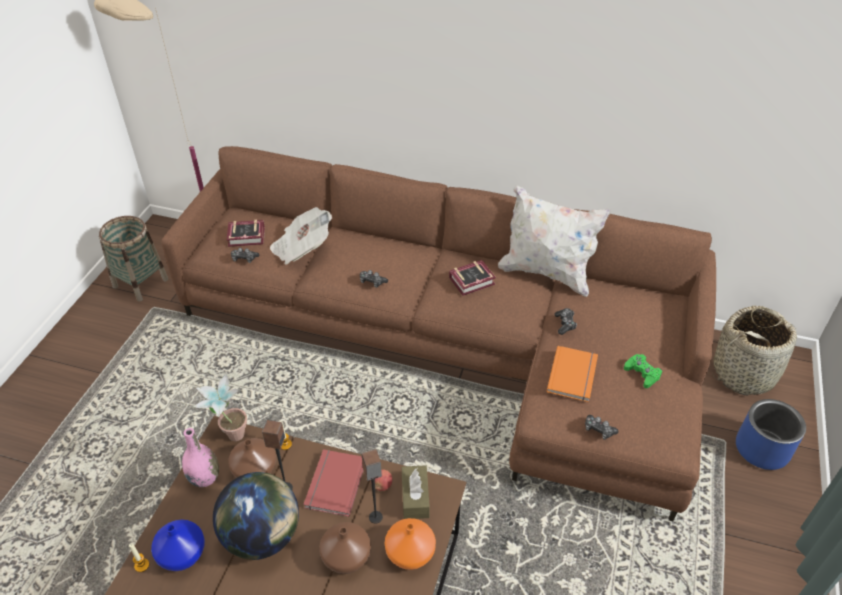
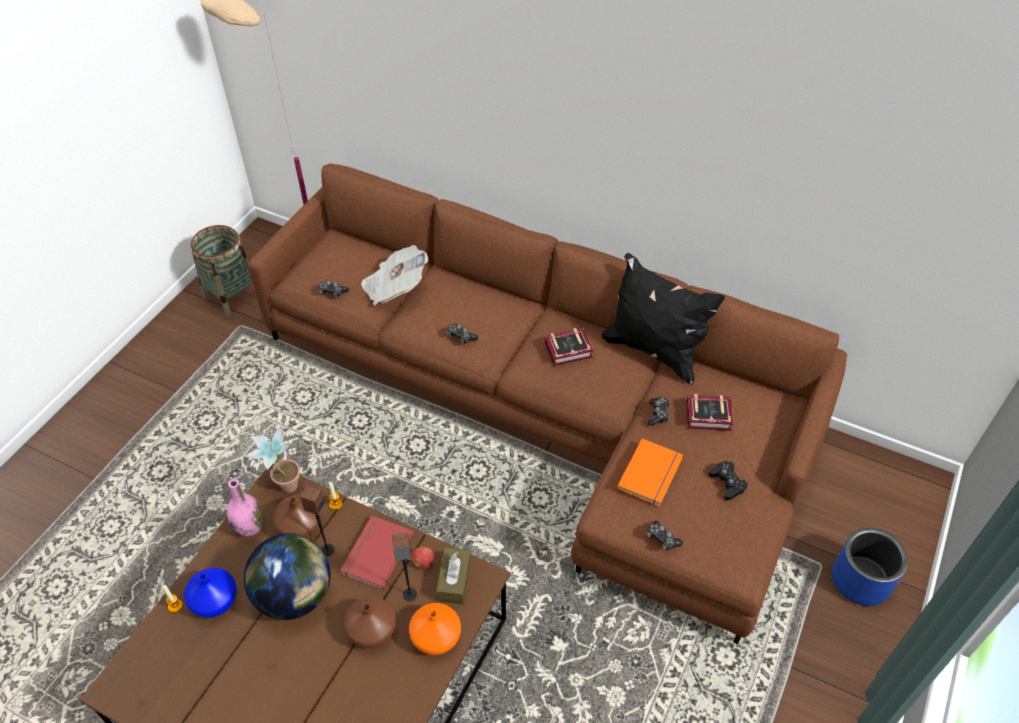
camera: 10 degrees right, 5 degrees up
book [227,220,265,247] -> book moved to [686,394,734,431]
white pillow [498,185,611,297] -> black pillow [602,253,725,385]
green game controller [624,354,662,388] -> black game controller [708,461,748,500]
basket [712,306,797,395] -> none

